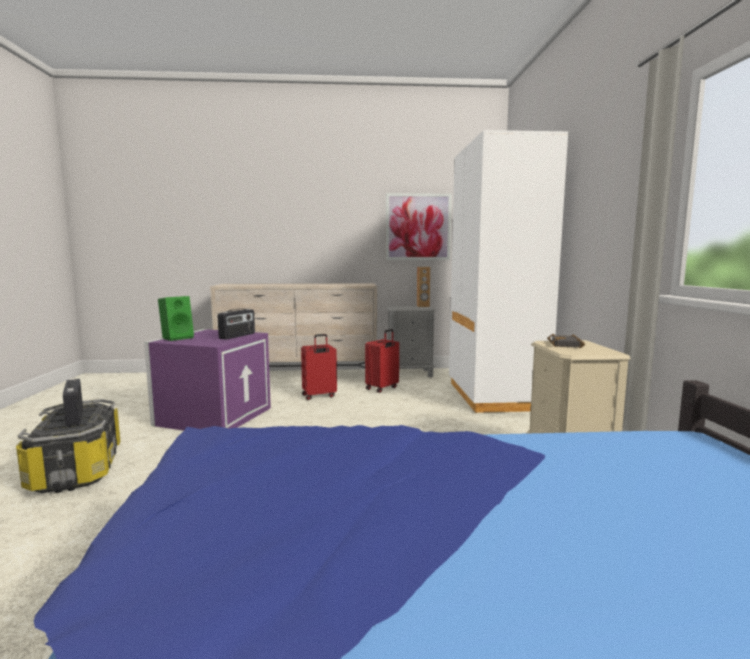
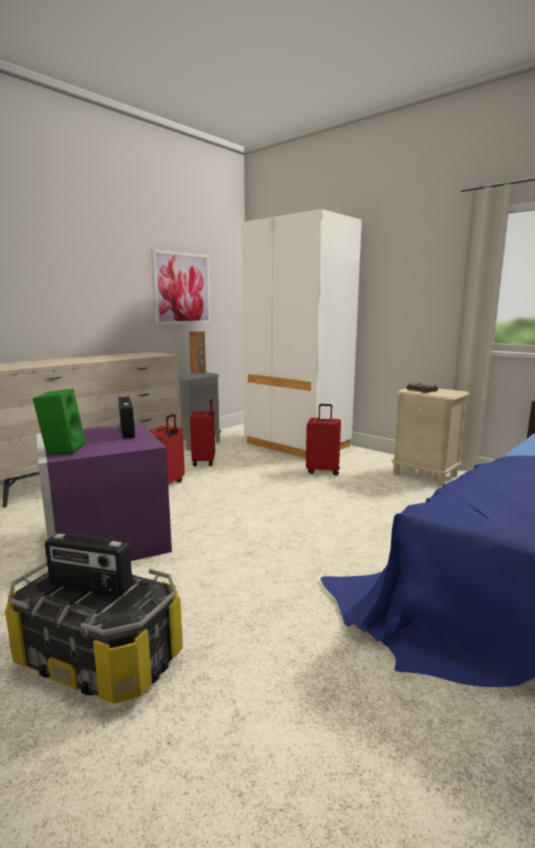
camera: 45 degrees left, 5 degrees up
none -> red suitcase [306,404,341,476]

